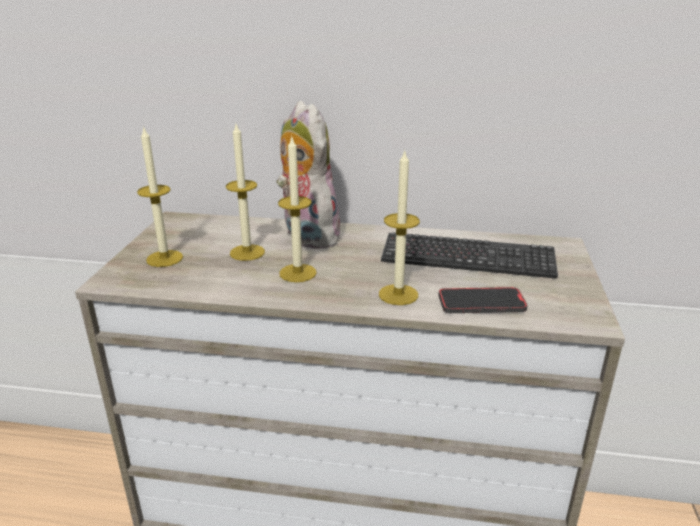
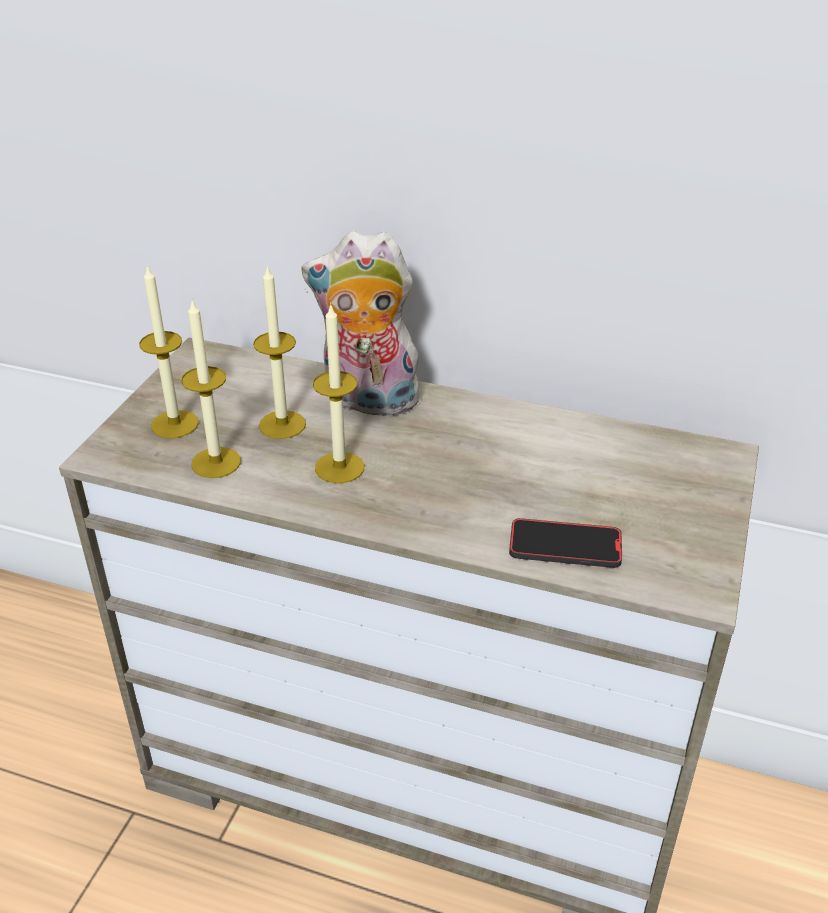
camera: 10 degrees right, 10 degrees up
plush toy [276,101,343,249] -> plush toy turned 60 degrees counterclockwise [302,231,423,421]
candle [379,149,420,305] -> candle moved to [181,300,241,478]
keyboard [381,232,558,278] -> none

